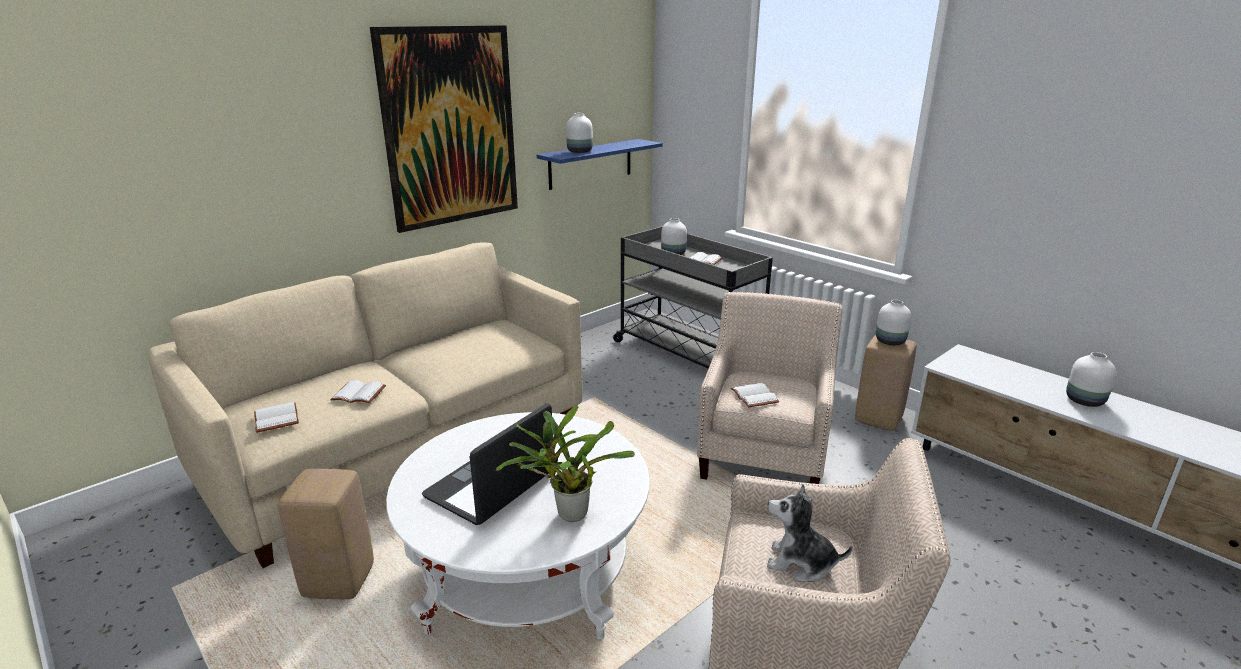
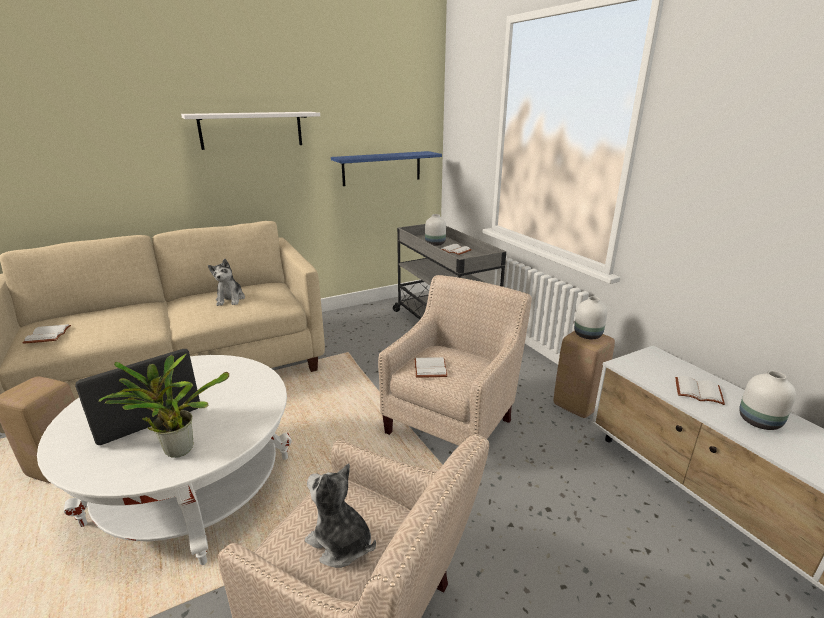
camera: 15 degrees right, 0 degrees up
white book [330,380,386,403] -> white book moved to [675,376,725,405]
picture [370,25,518,233] -> white shelf [181,112,320,150]
white vase [566,113,593,153] -> none
none -> plush toy [208,259,245,306]

